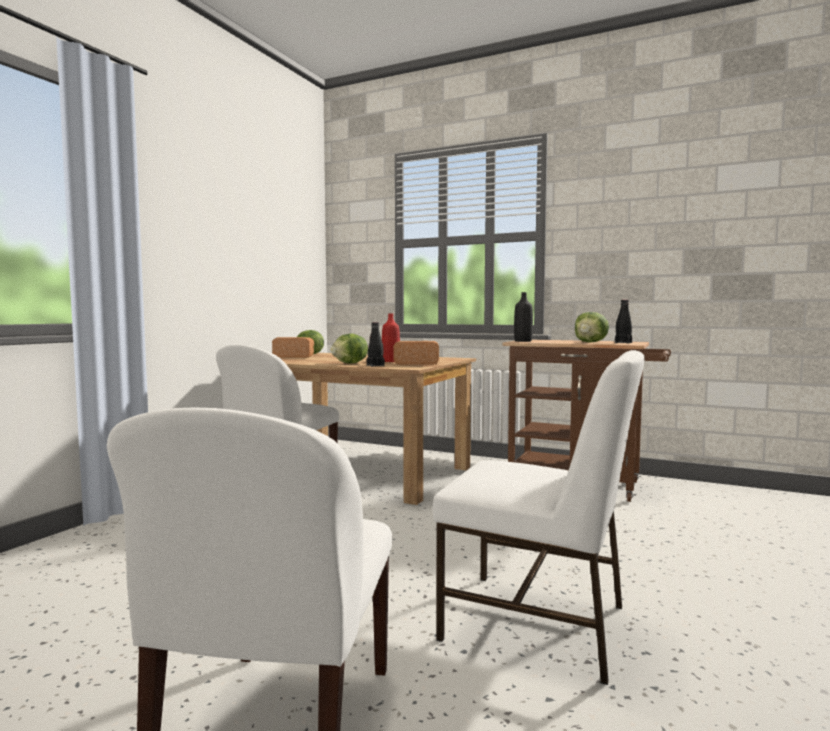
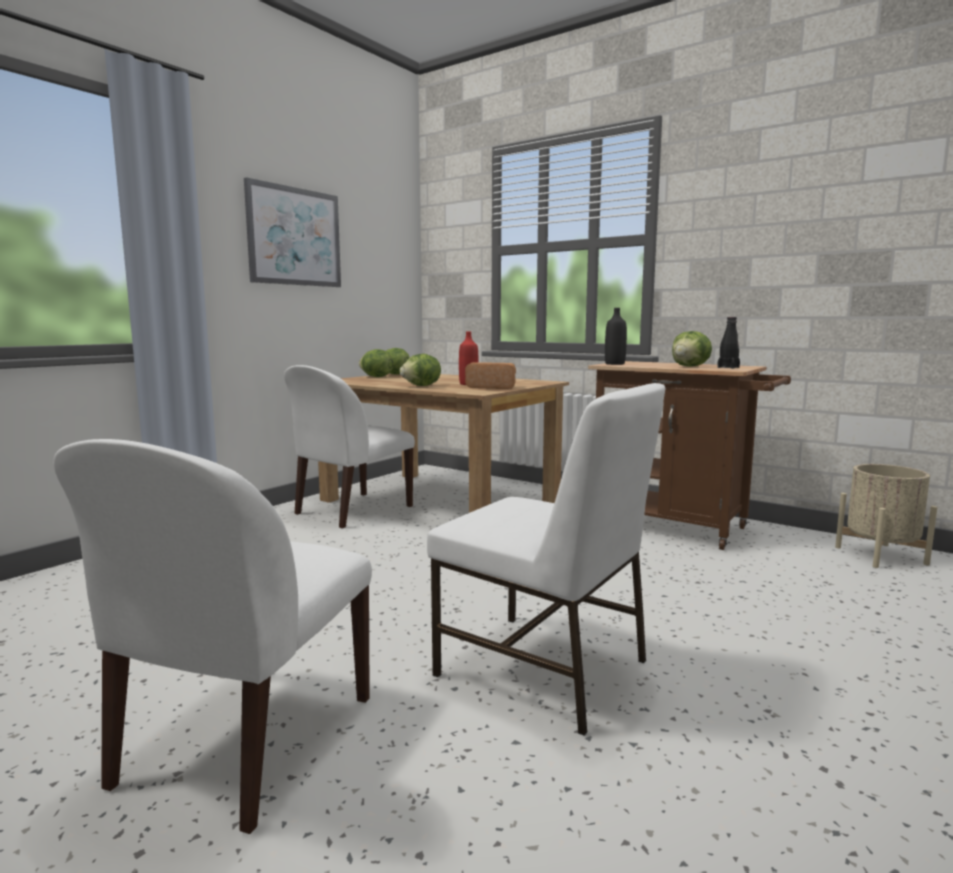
camera: 10 degrees right, 5 degrees up
bread [272,337,314,358] -> lettuce [359,349,393,377]
black bottle [367,322,385,367] -> none
none -> picture [244,177,341,287]
none -> beige planter [835,464,938,568]

